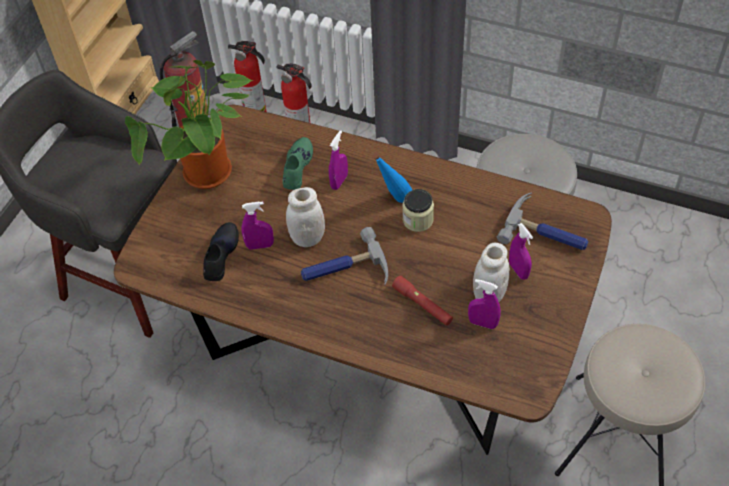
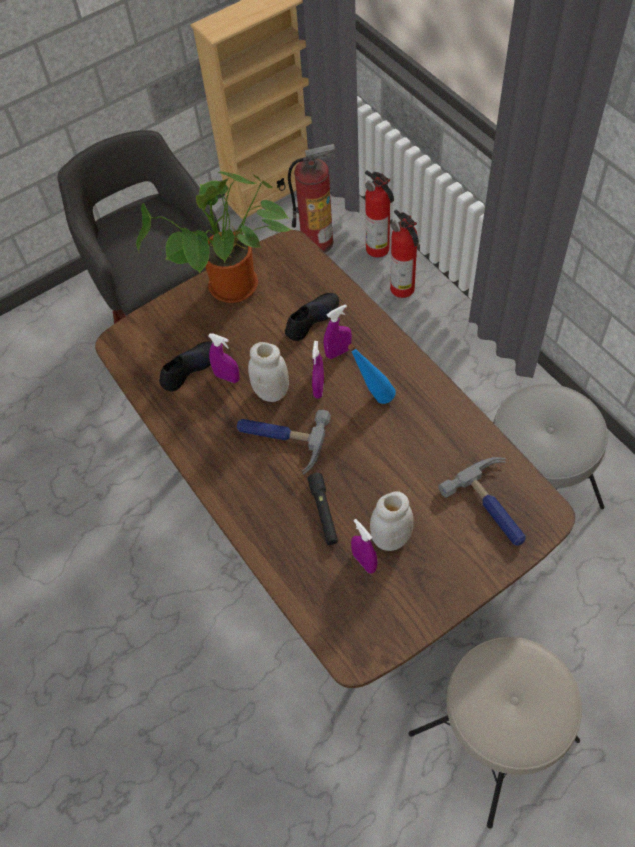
camera: 35 degrees right, 5 degrees up
green shoe [283,137,313,190] -> black shoe [285,293,339,341]
red flashlight [392,275,453,326] -> black flashlight [307,473,338,545]
jar [402,189,434,232] -> none
purple spray bottle [509,223,533,280] -> purple spray bottle moved to [312,341,324,399]

